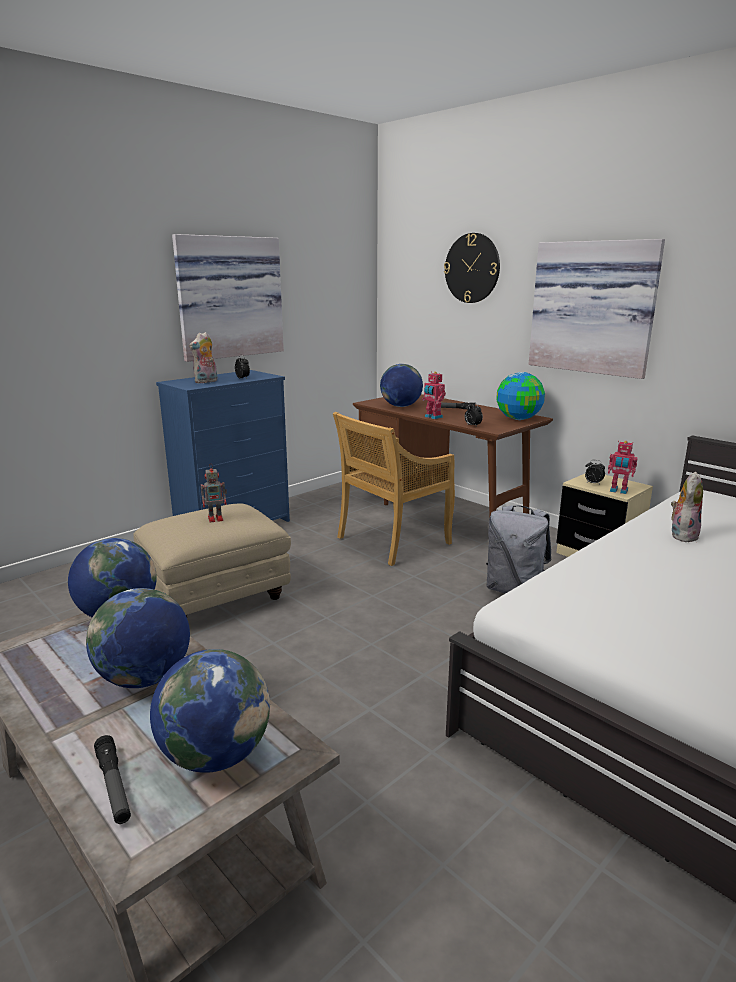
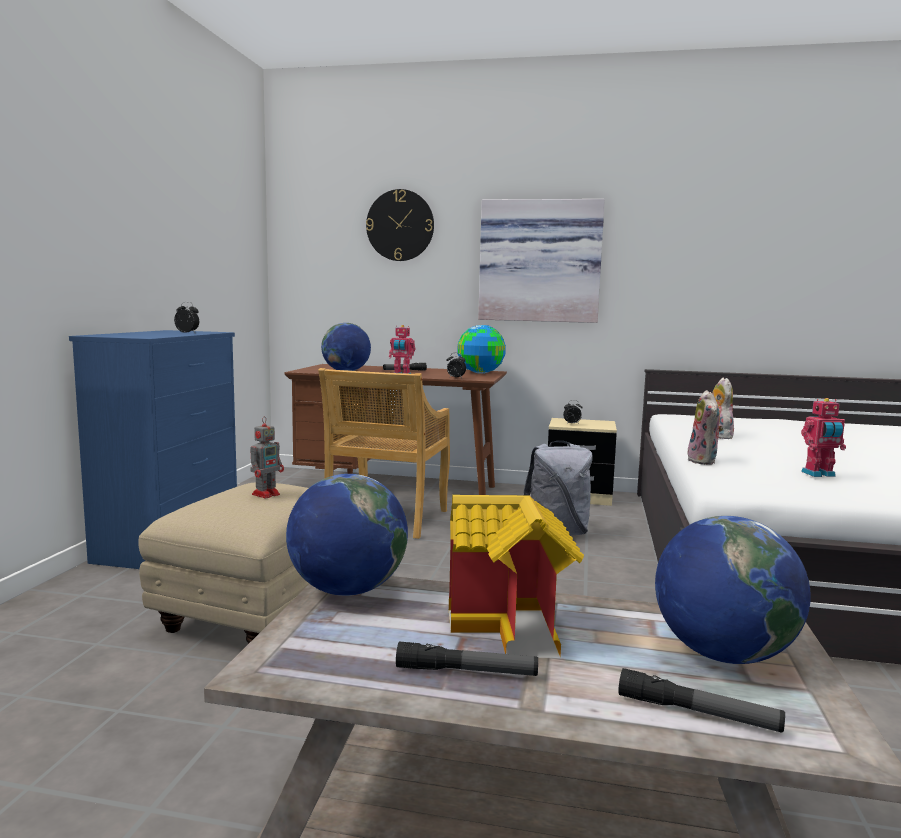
camera: 35 degrees left, 10 degrees down
globe [86,588,190,688] -> toy house [449,495,584,658]
picture [172,234,284,362] -> none
plush toy [189,332,217,383] -> plush toy moved to [687,390,723,465]
toy robot [608,441,638,494] -> toy robot moved to [801,398,846,477]
none -> flashlight [396,642,538,676]

